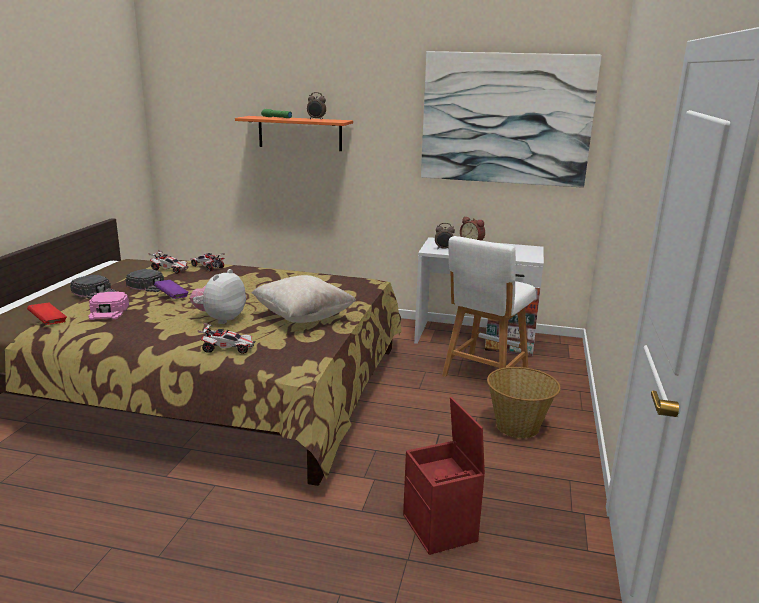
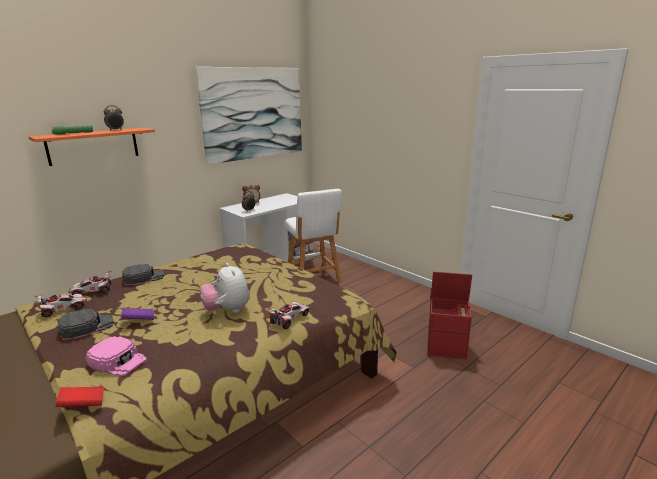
camera: 55 degrees left, 0 degrees up
black cap [70,275,117,299] -> black cap moved to [122,264,164,286]
beige pillow [251,275,356,323] -> none
basket [487,367,561,438] -> none

